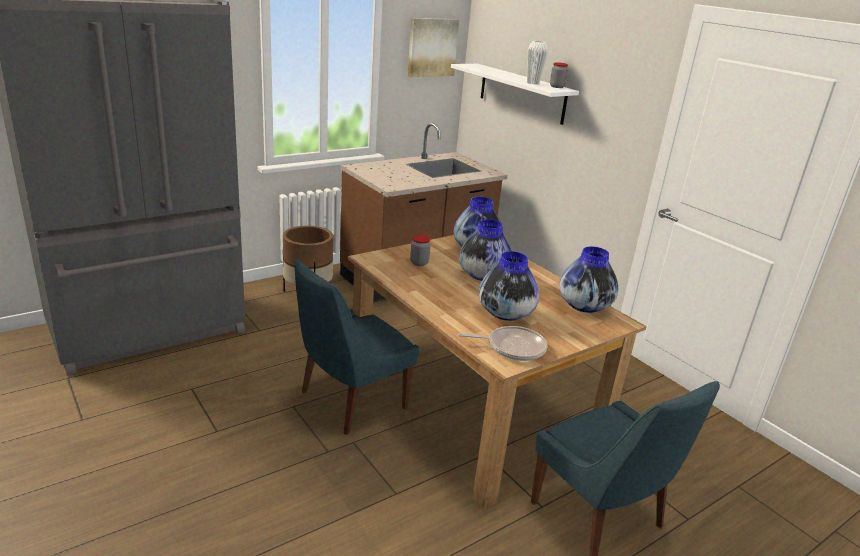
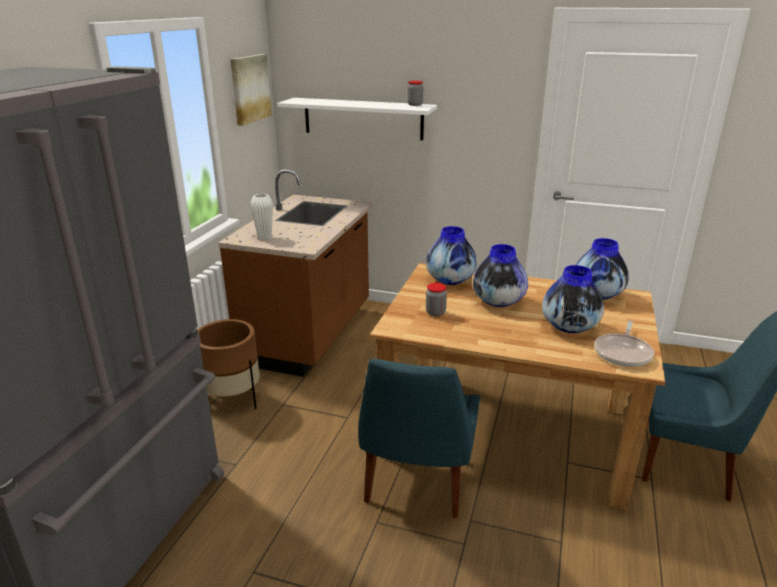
camera: 35 degrees left, 0 degrees up
frying pan [458,326,548,361] -> frying pan turned 150 degrees clockwise [594,321,654,367]
white vase [527,41,548,84] -> white vase moved to [250,194,273,240]

